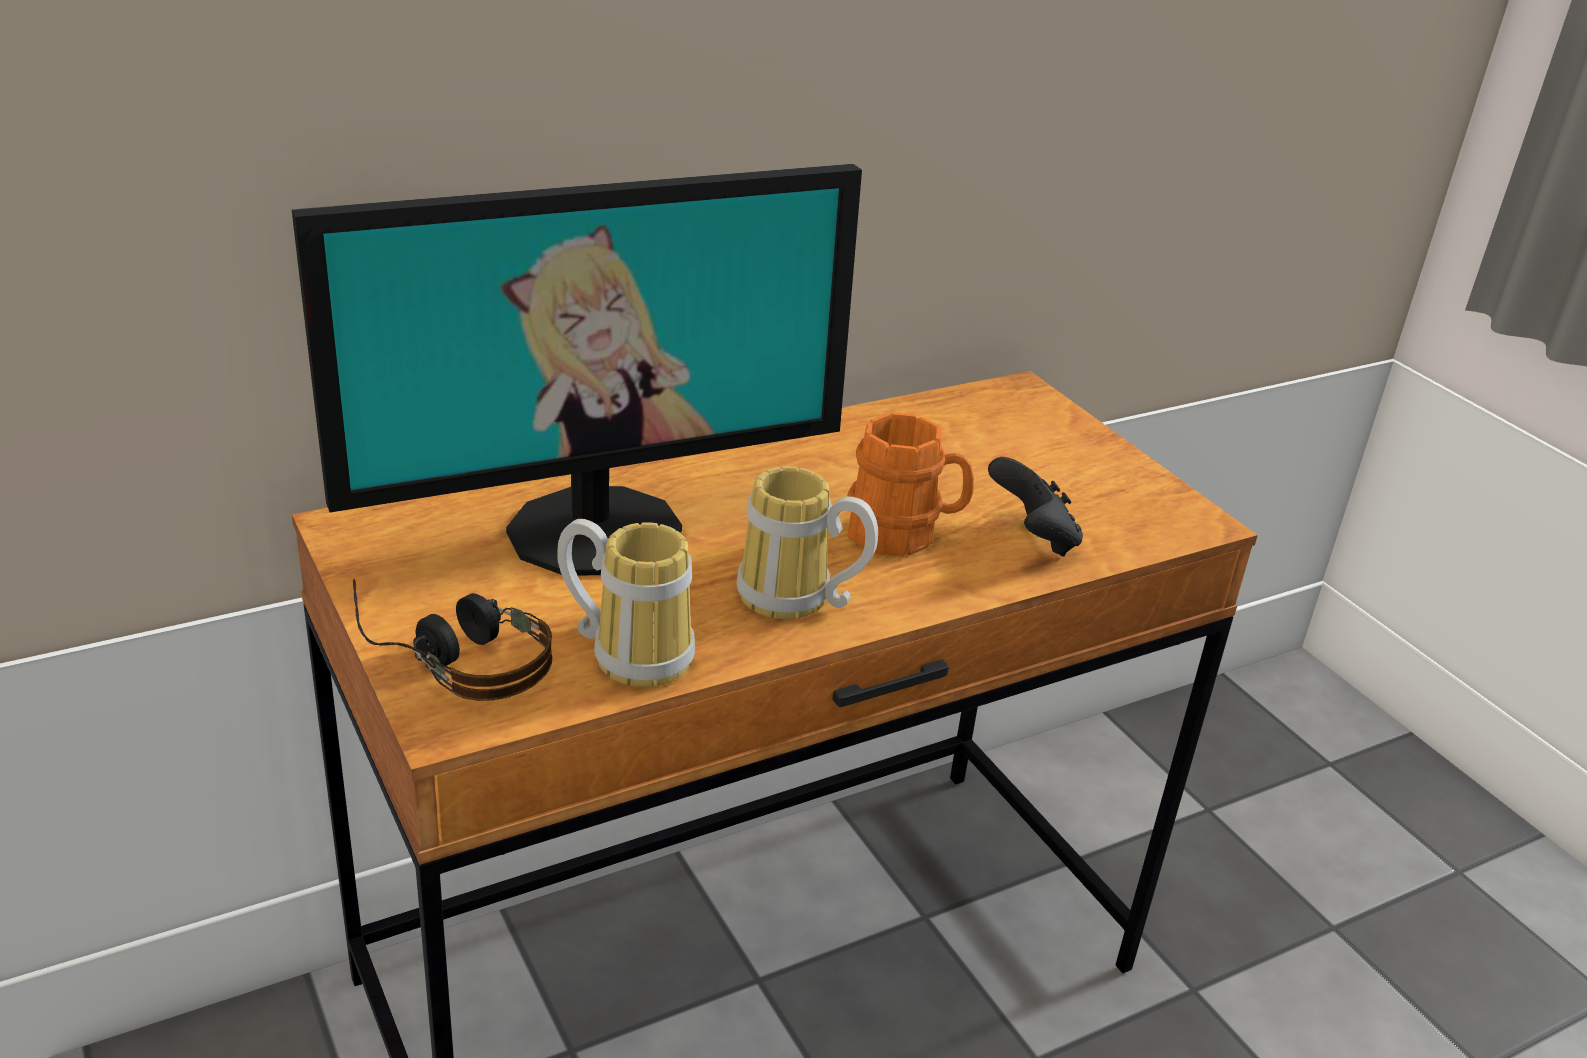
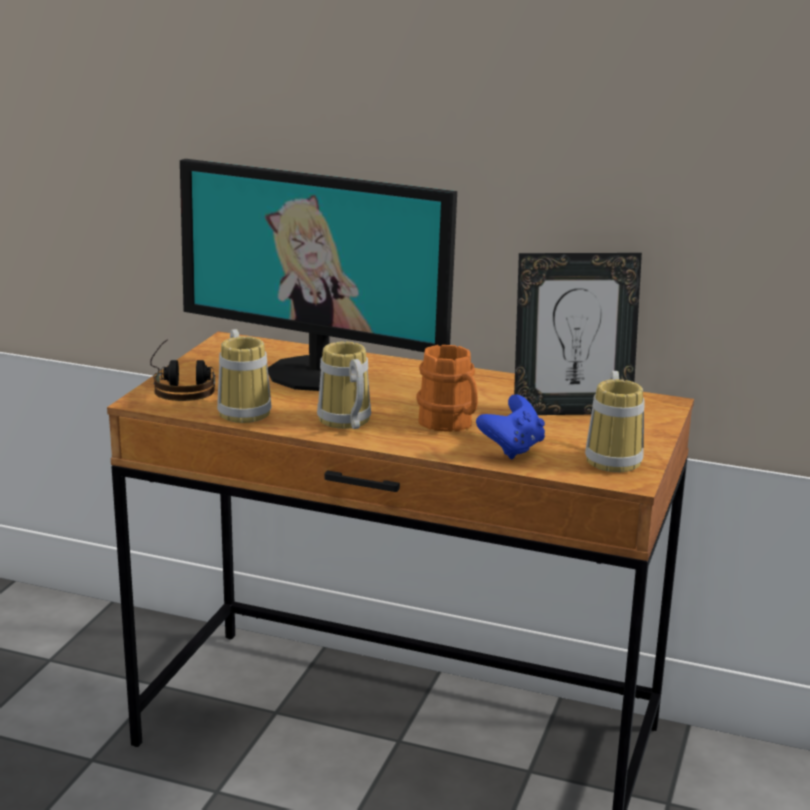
camera: 50 degrees right, 10 degrees down
black game controller [988,457,1083,557] -> blue game controller [476,394,545,459]
none -> picture frame [514,253,642,415]
none -> mug [585,371,645,472]

